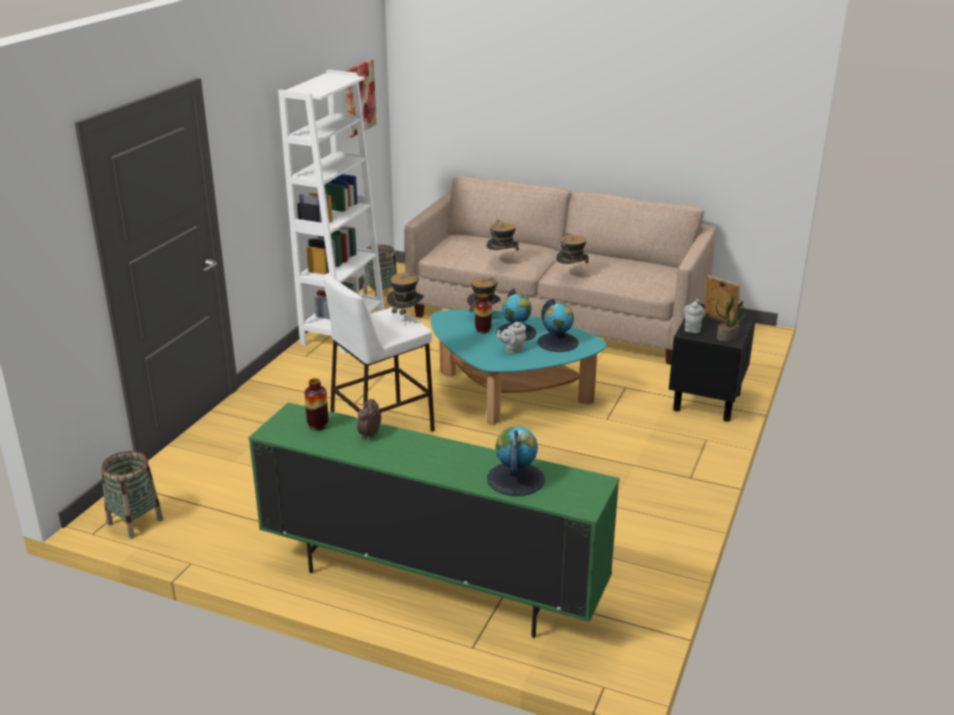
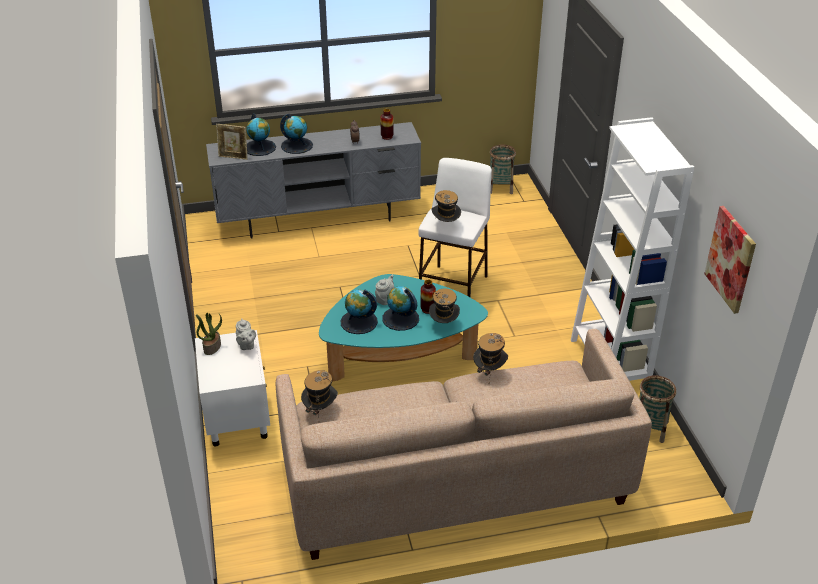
camera: 145 degrees right, 10 degrees up
green tv stand [249,402,620,638] -> grey tv stand [206,122,421,239]
hat [556,232,589,269] -> hat moved to [301,370,338,415]
black nightstand [669,303,757,422] -> white nightstand [195,330,270,446]
picture frame [705,275,740,322] -> picture frame moved to [216,124,248,160]
none -> globe [280,114,313,154]

